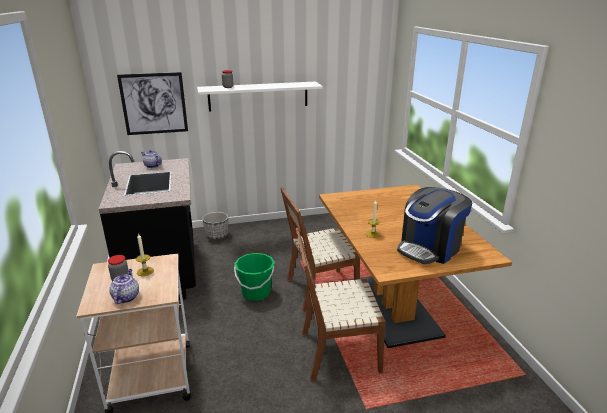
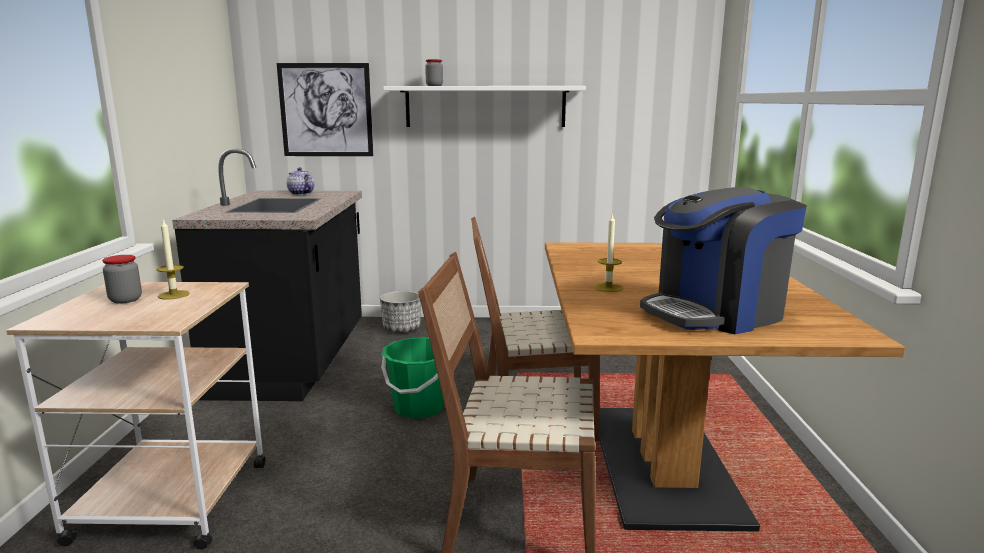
camera: 15 degrees right, 10 degrees down
teapot [109,269,139,304] -> none

